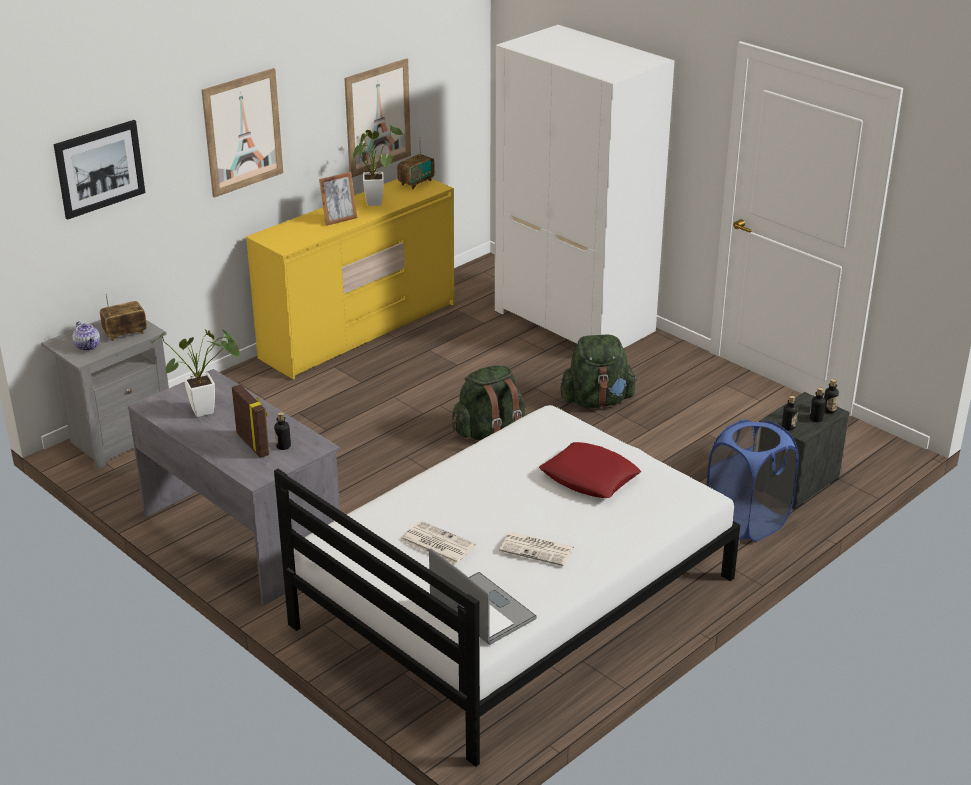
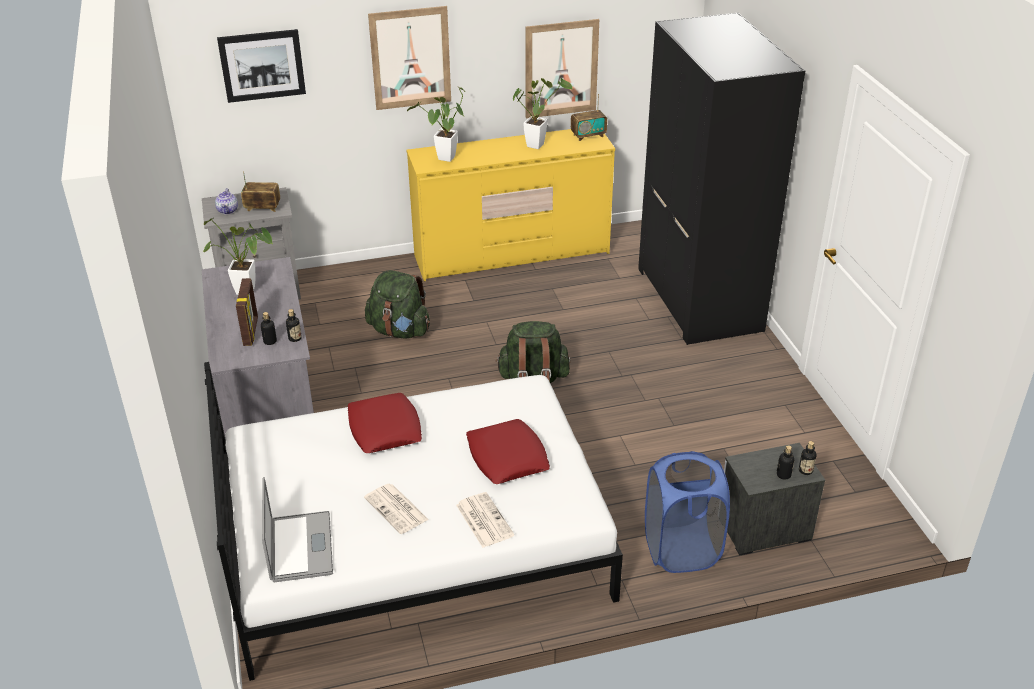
camera: 30 degrees right, 5 degrees up
picture frame [319,172,358,226] -> none
newspaper [401,521,476,565] -> newspaper moved to [456,492,514,548]
white wardrobe [495,25,674,348] -> black wardrobe [638,13,805,345]
green backpack [560,335,637,408] -> green backpack moved to [365,270,430,339]
bottle [782,396,798,431] -> bottle moved to [286,309,302,342]
none -> red pillow [347,393,422,453]
none -> potted plant [407,86,465,162]

